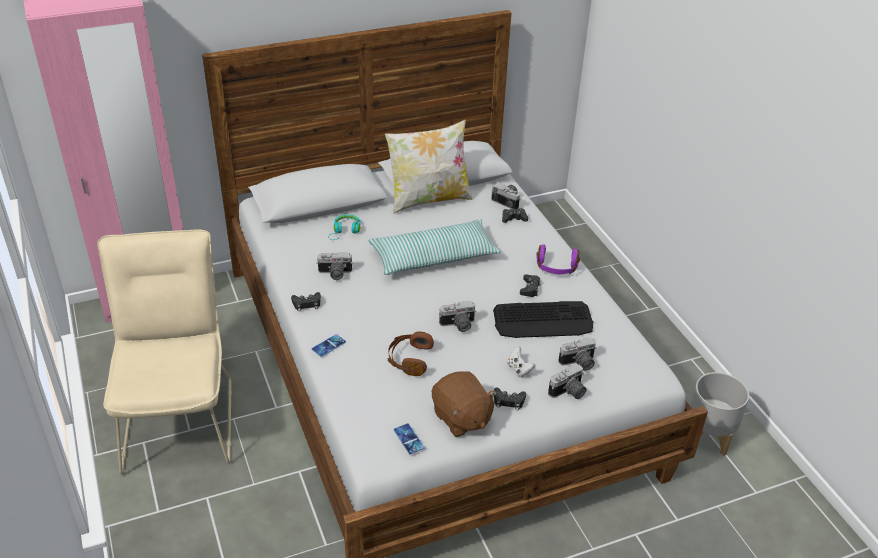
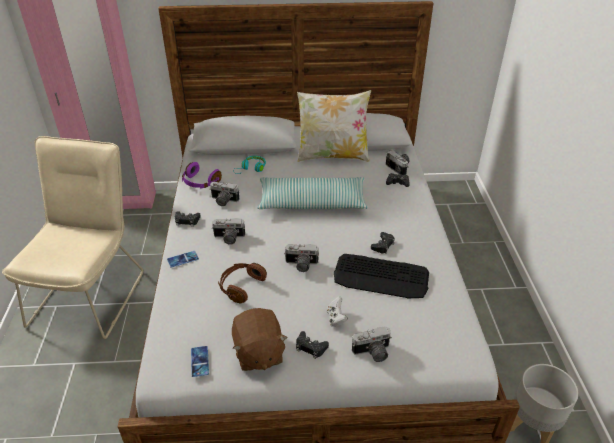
camera: 20 degrees right, 0 degrees up
purple headphones [536,244,580,275] -> purple headphones moved to [182,162,222,189]
camera [558,337,597,371] -> camera moved to [212,218,245,245]

